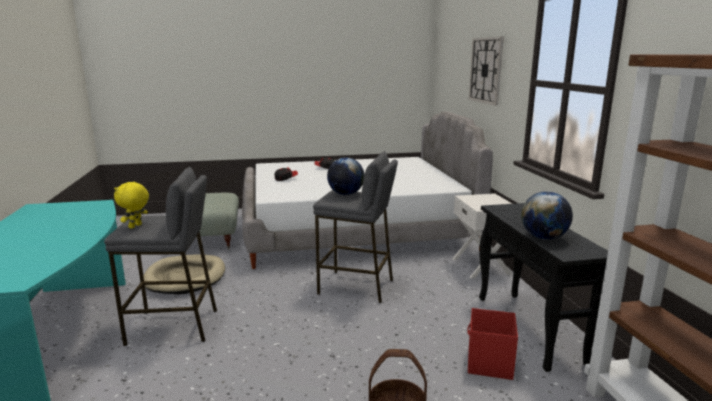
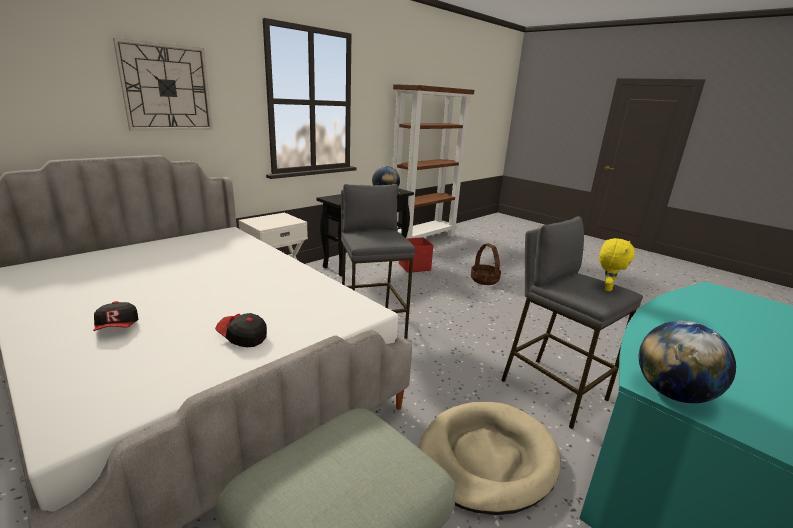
camera: 125 degrees left, 5 degrees up
yellow plush toy [114,181,149,229] -> yellow plush toy turned 45 degrees counterclockwise [599,238,635,291]
globe [327,158,364,195] -> globe moved to [639,321,736,403]

